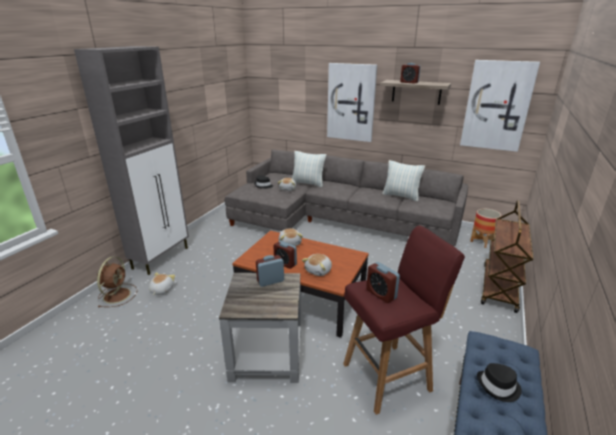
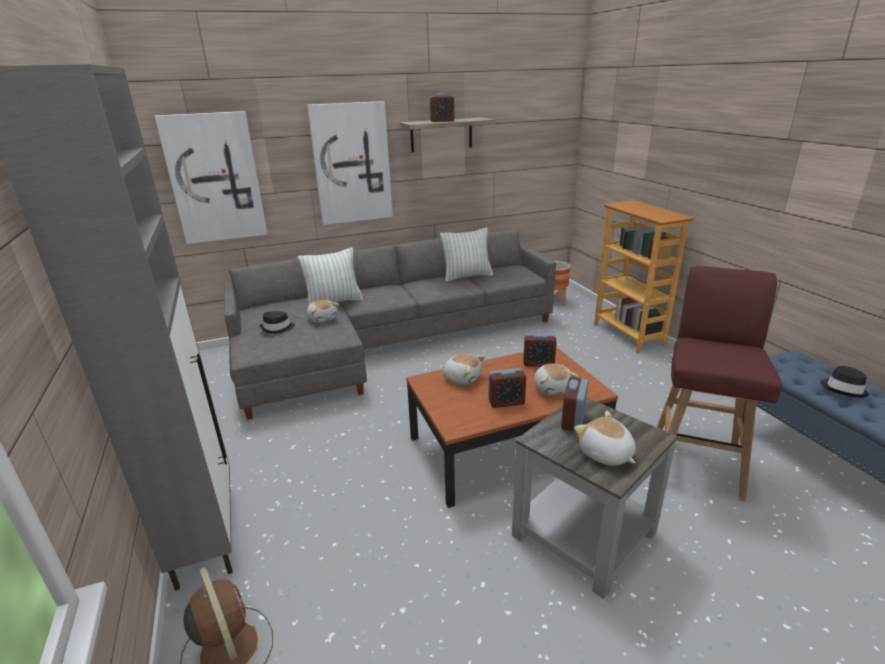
camera: 45 degrees left, 0 degrees up
plush toy [149,272,175,295] -> plush toy moved to [574,411,636,466]
alarm clock [366,262,400,303] -> alarm clock moved to [523,333,557,367]
picture [460,60,540,152] -> picture moved to [154,111,267,244]
brown cart [481,200,533,313] -> bookcase [594,200,695,353]

